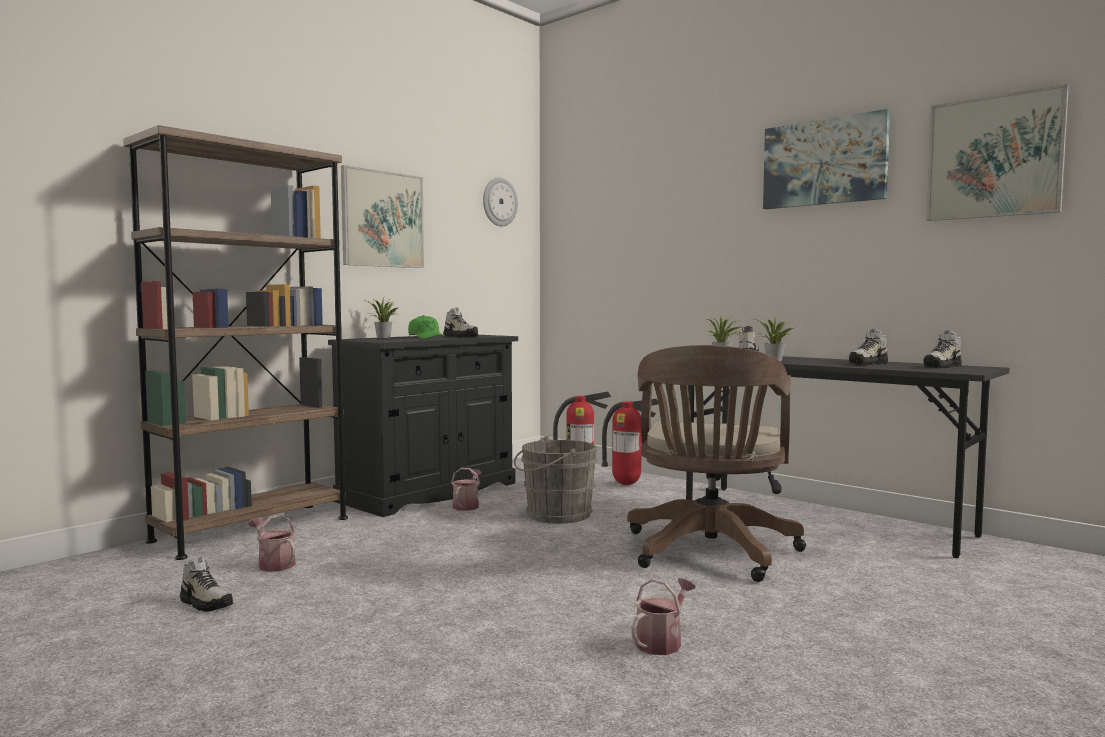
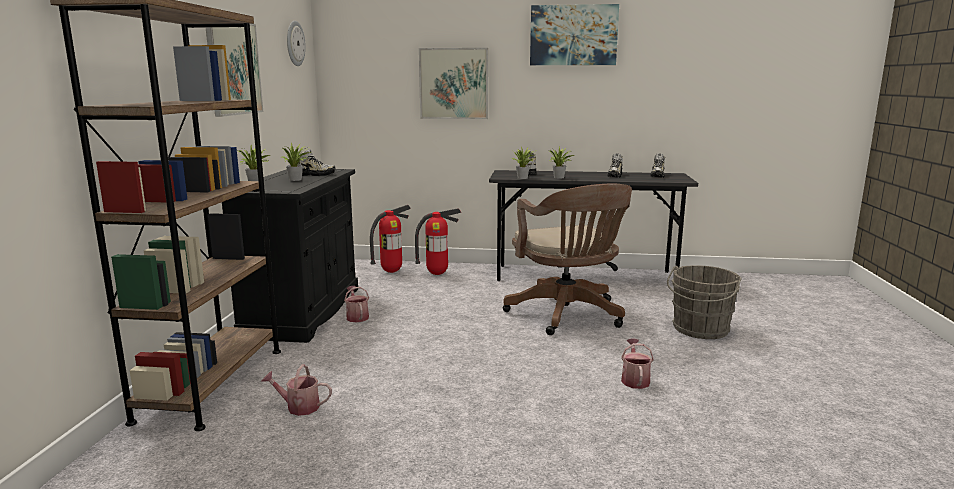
camera: 35 degrees left, 10 degrees up
shoe [180,556,233,611] -> none
green cap [408,315,447,339] -> potted plant [282,143,311,181]
grey bucket [514,436,598,523] -> grey bucket moved to [667,265,742,339]
picture [926,84,1069,221] -> picture moved to [419,48,488,119]

